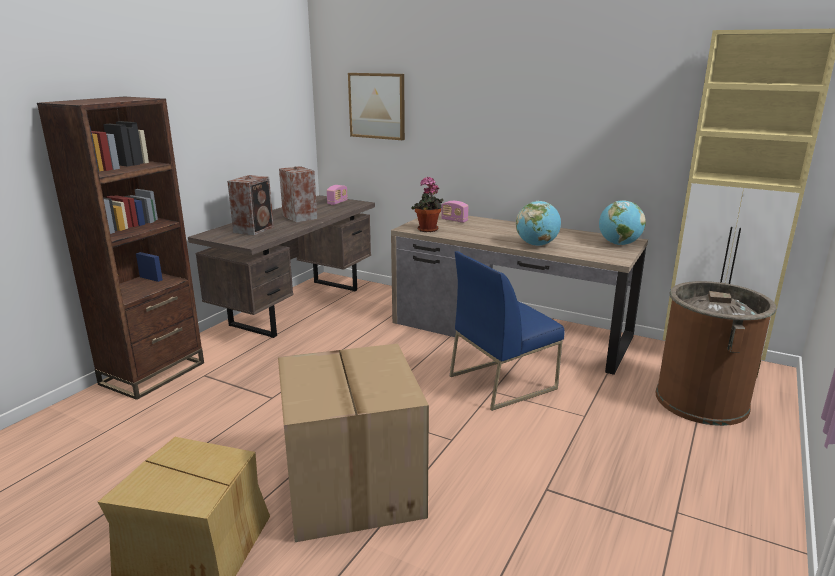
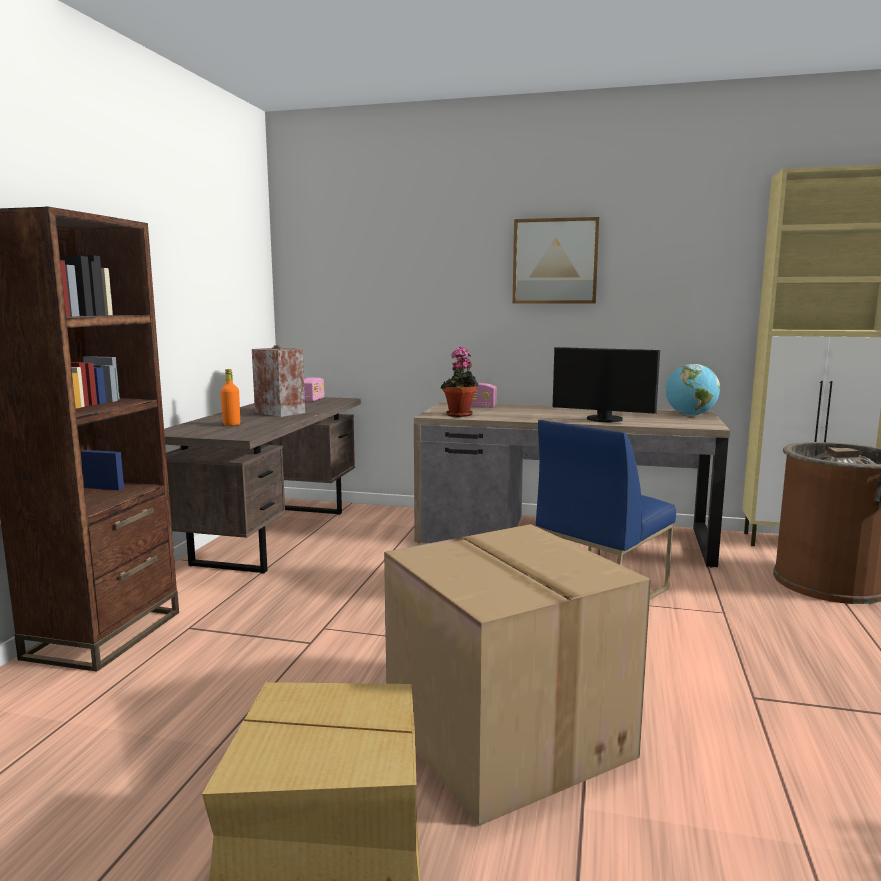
camera: 15 degrees left, 10 degrees down
speaker [227,175,274,236] -> orange bottle [220,369,240,426]
picture [348,73,405,140] -> picture moved to [513,217,599,304]
globe [516,201,561,246] -> monitor [553,347,660,422]

